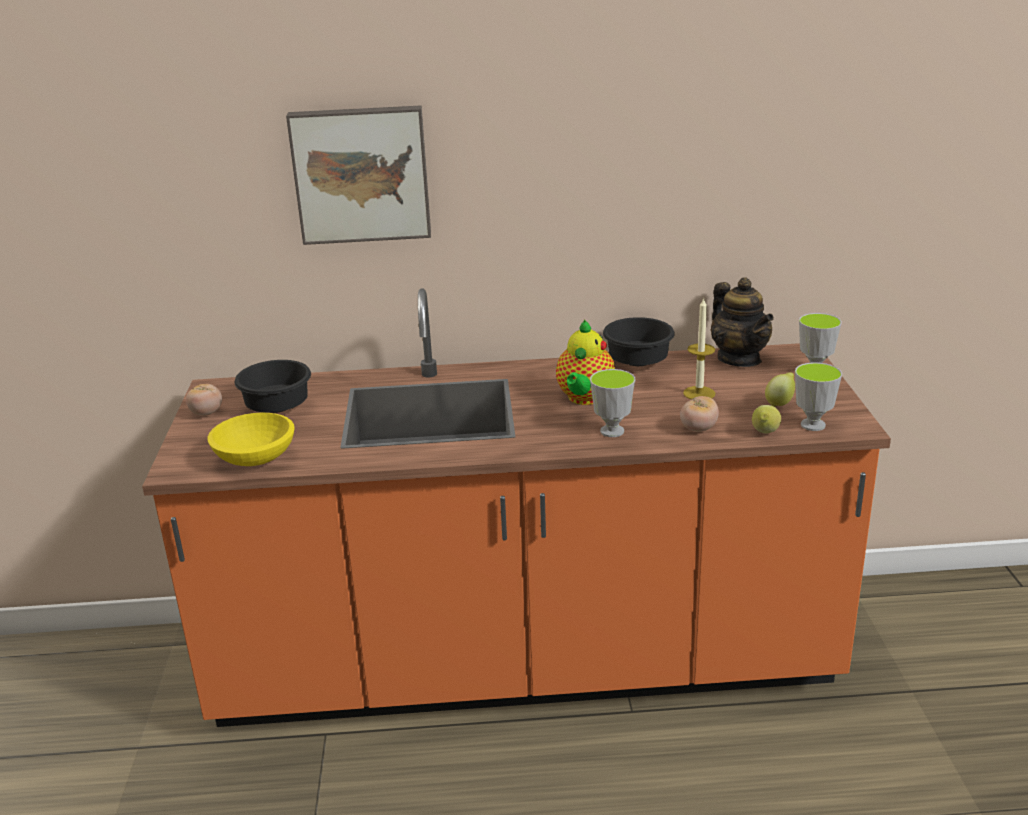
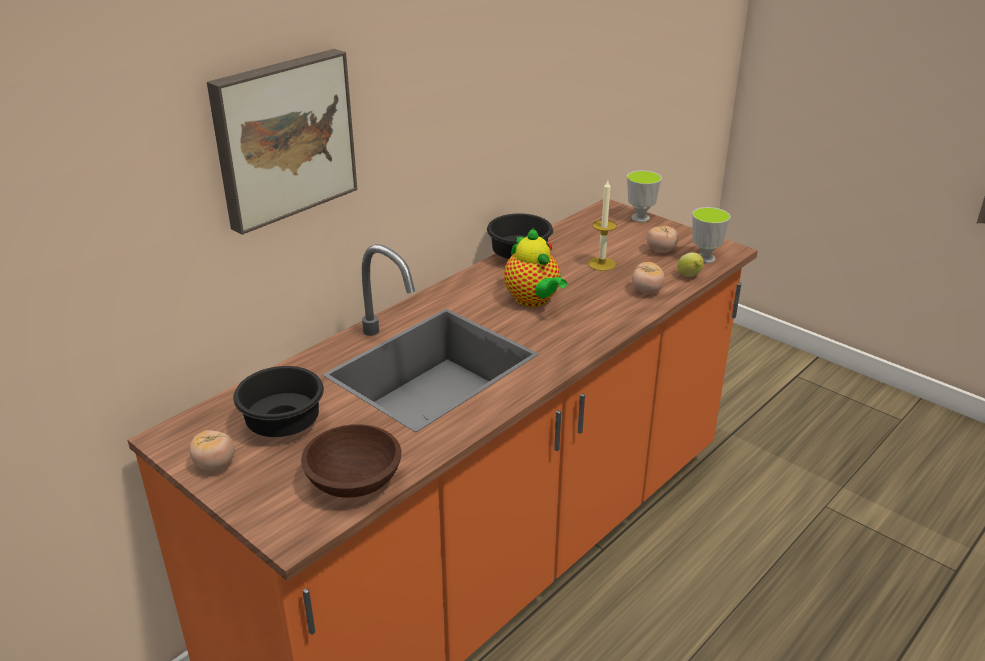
camera: 45 degrees left, 5 degrees up
yellow bowl [208,413,295,466] -> brown bowl [301,424,401,498]
cup [590,369,635,437] -> none
teapot [711,277,774,367] -> none
lemon [765,372,795,407] -> tomato [647,226,678,253]

